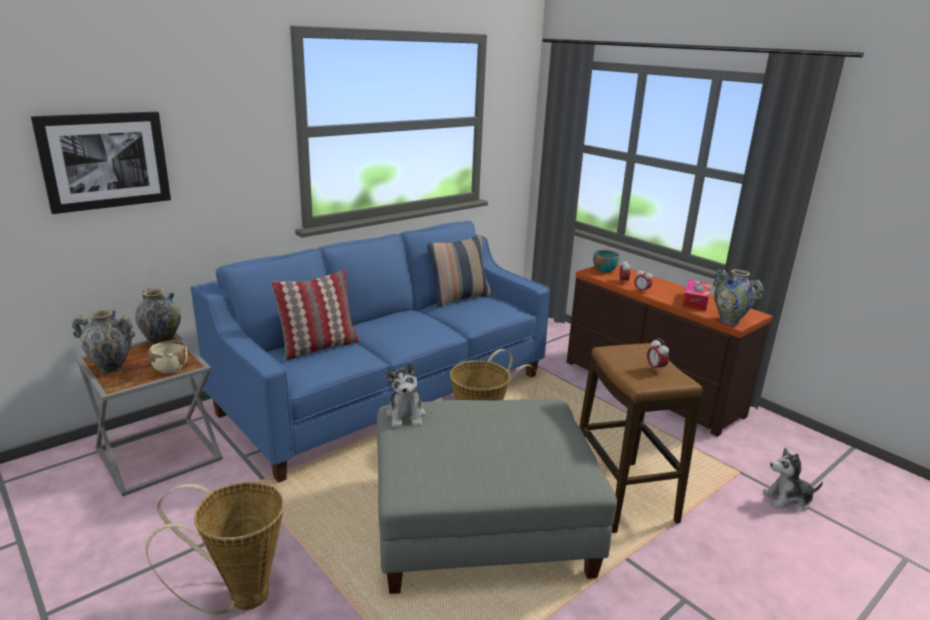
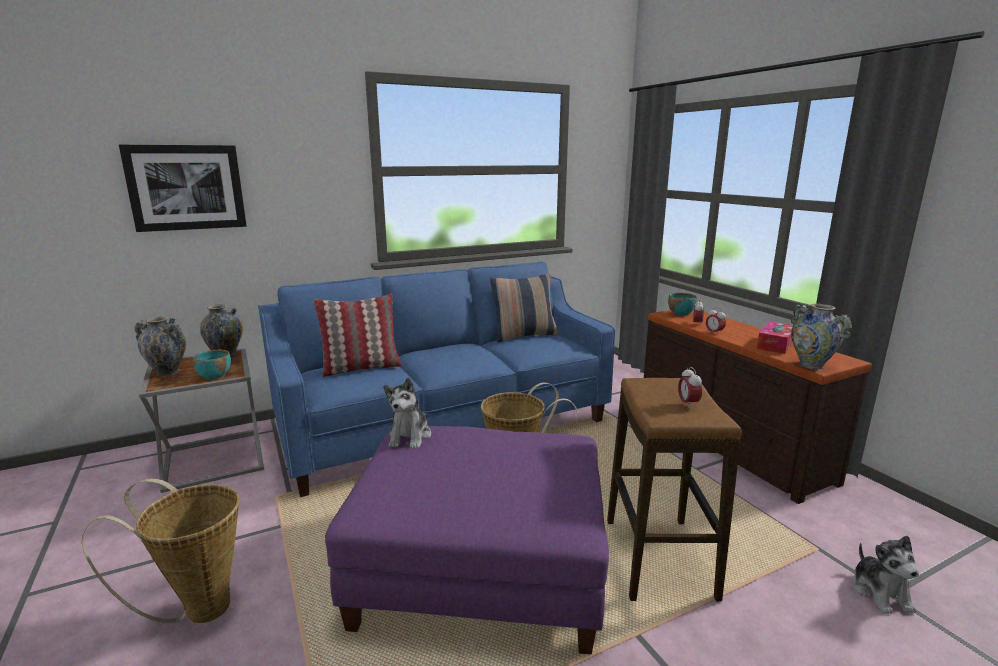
camera: 15 degrees right, 5 degrees down
beige bowl [148,340,187,373] -> turquoise bowl [193,350,231,379]
grey ottoman [377,398,617,594] -> purple ottoman [325,426,609,654]
plush toy [763,448,823,512] -> plush toy turned 105 degrees counterclockwise [853,536,919,614]

